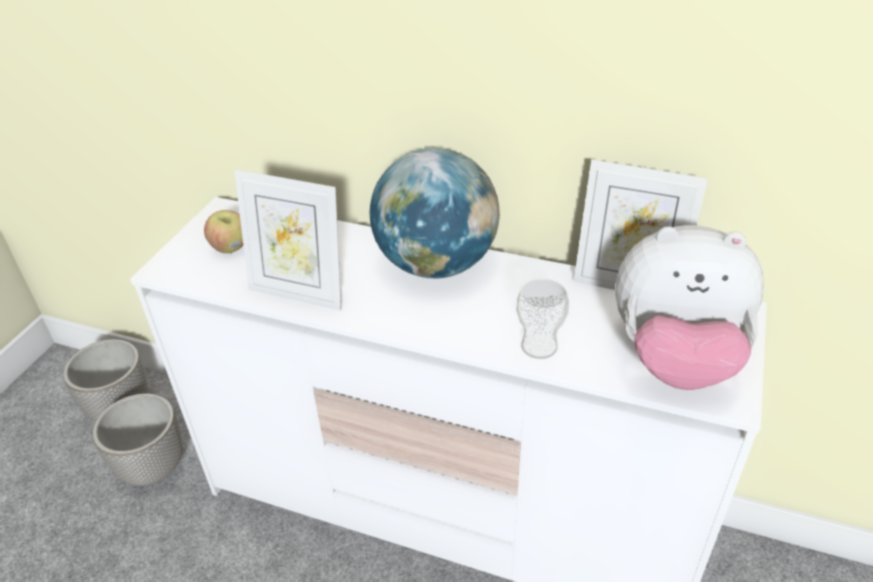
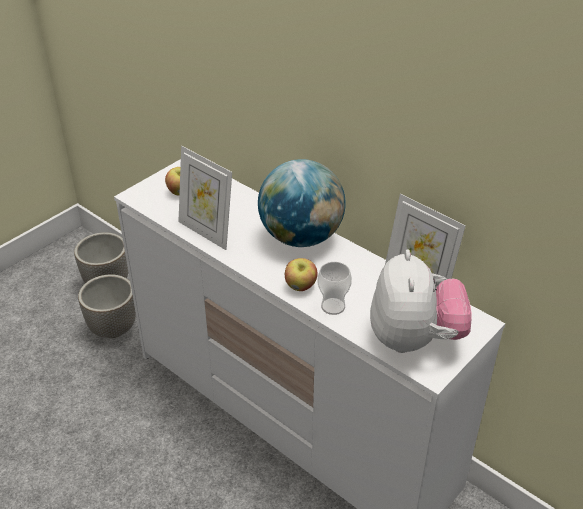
camera: 20 degrees right, 0 degrees up
plush toy [615,225,764,390] -> plush toy turned 120 degrees counterclockwise [370,249,472,353]
none -> apple [285,258,317,291]

